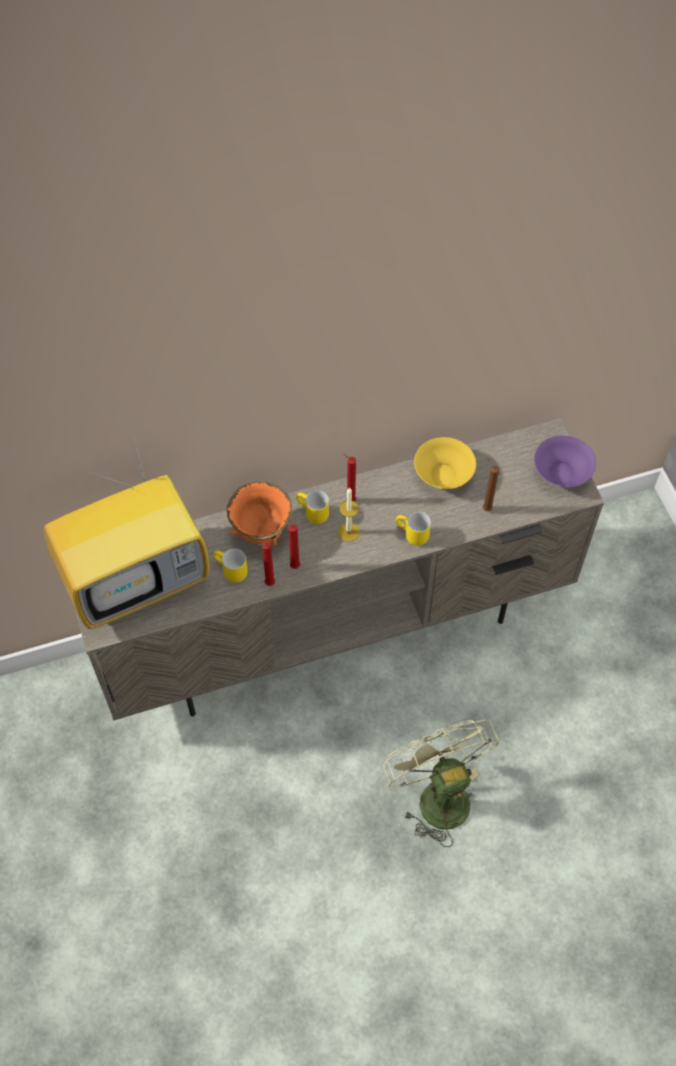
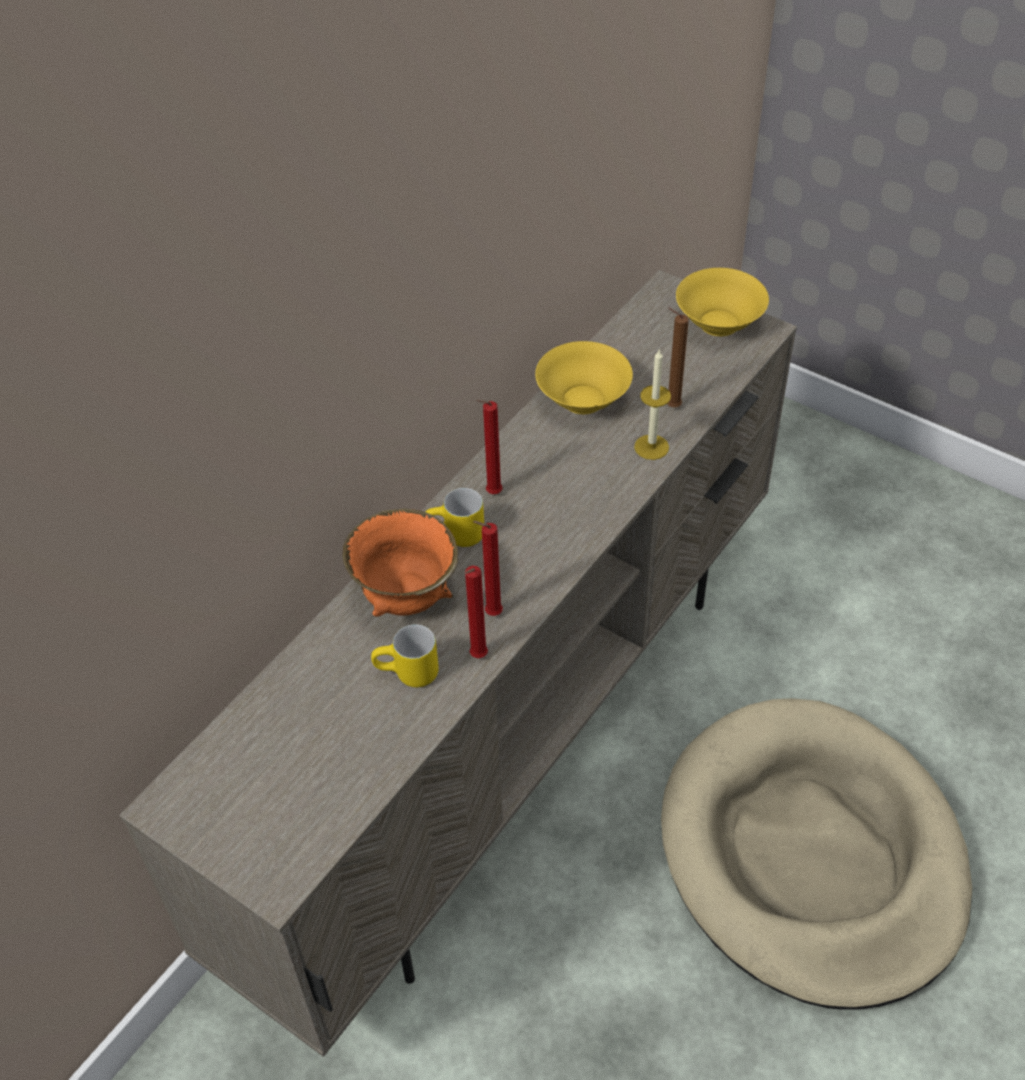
camera: 35 degrees left, 10 degrees down
television [44,438,209,629] -> none
candle [338,488,360,542] -> candle moved to [634,350,671,460]
green fan [383,719,500,847] -> beige dog bed [661,698,972,1010]
yellow mug [396,512,431,546] -> none
purple bowl [534,436,596,487] -> yellow bowl [676,268,769,336]

